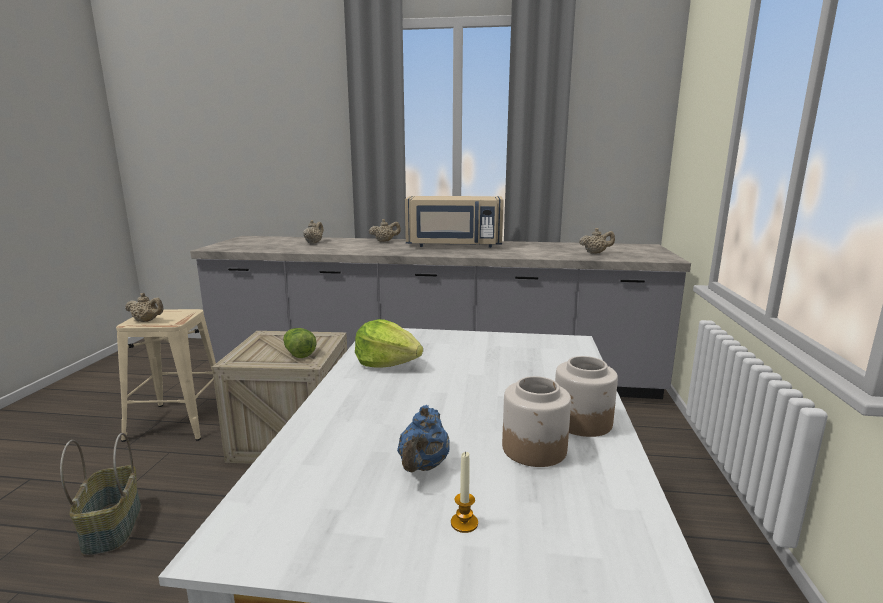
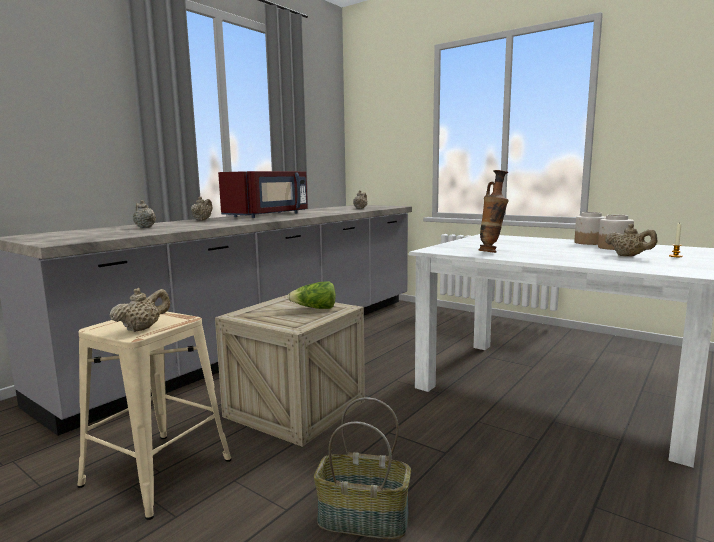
camera: 60 degrees left, 5 degrees down
lettuce [355,319,423,368] -> vase [479,170,509,253]
blue teapot [397,405,450,472] -> beige teapot [605,224,657,256]
beige microwave [405,196,504,248] -> red microwave [218,171,308,218]

